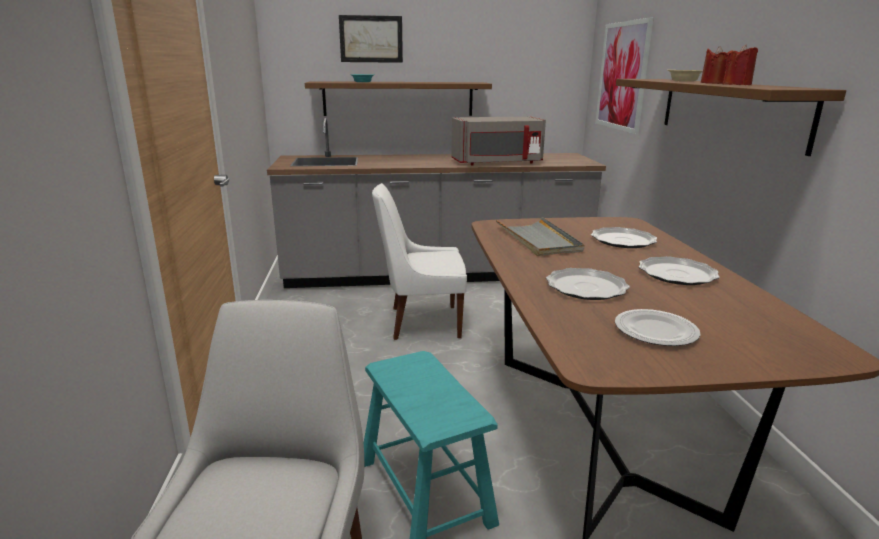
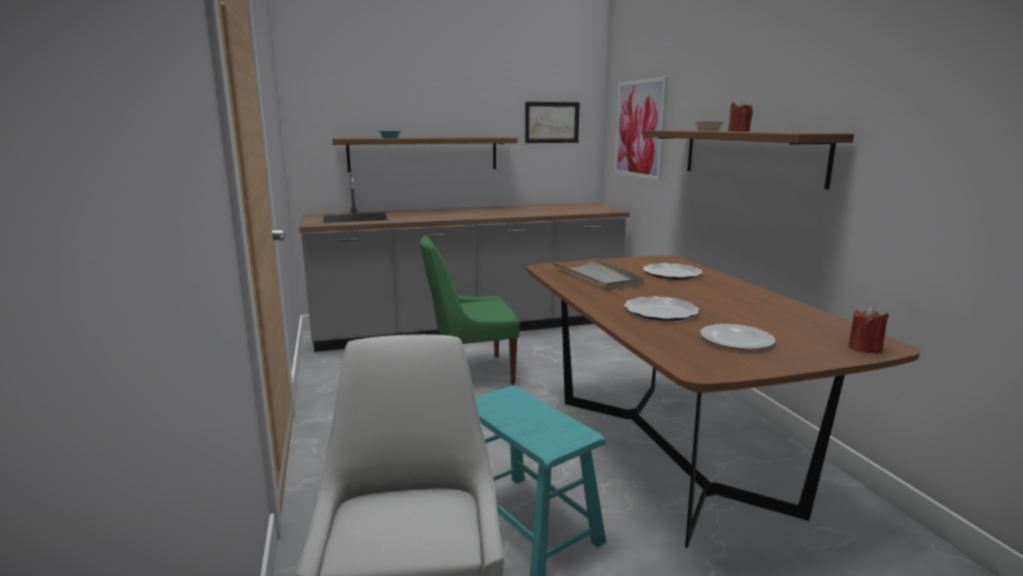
camera: 10 degrees left, 5 degrees down
picture [339,15,403,63] -> picture moved to [525,102,580,143]
white chair [372,183,467,340] -> green chair [420,235,520,385]
grey microwave [451,116,546,166] -> none
plate [639,256,720,285] -> none
red candle [723,44,758,85] -> red candle moved to [848,307,889,354]

